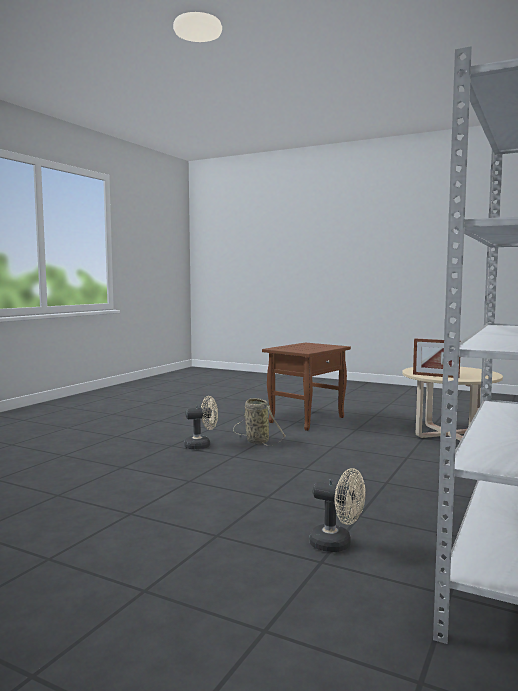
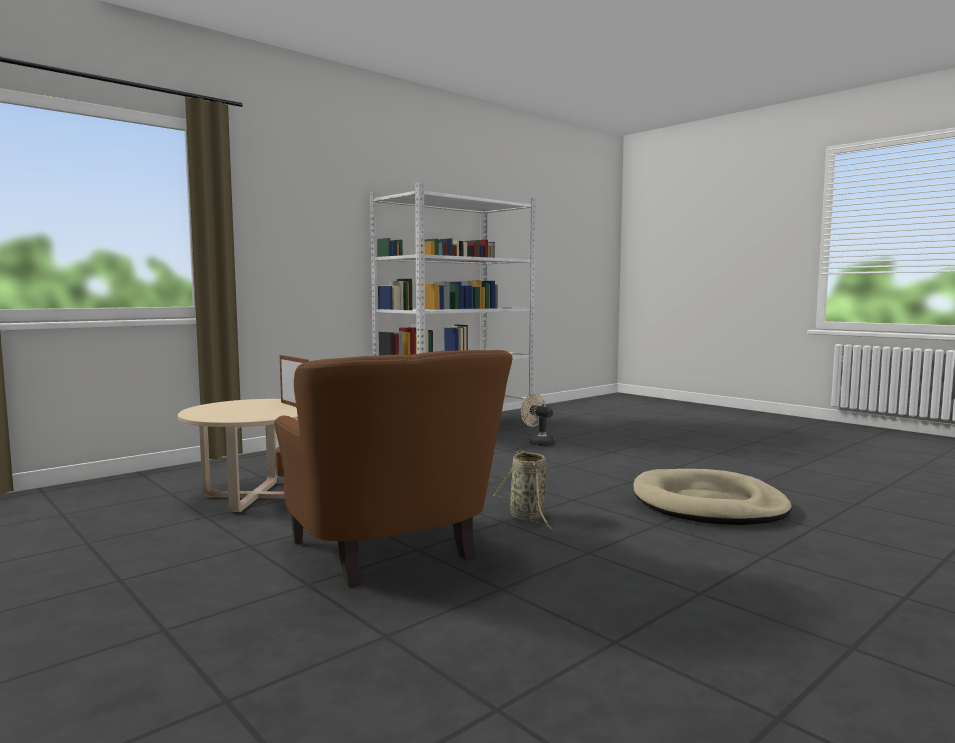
camera: 160 degrees left, 0 degrees up
beige fan [184,396,218,449] -> none
brown side table [262,342,351,431] -> brown armchair [274,350,513,587]
none -> beige dog bed [633,469,792,525]

